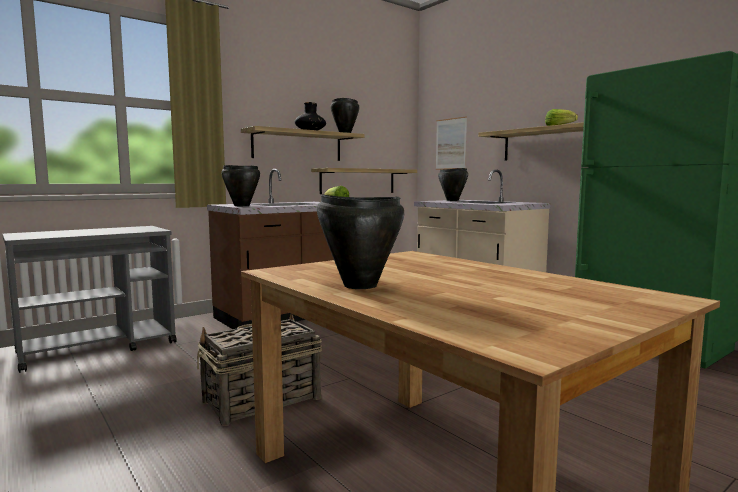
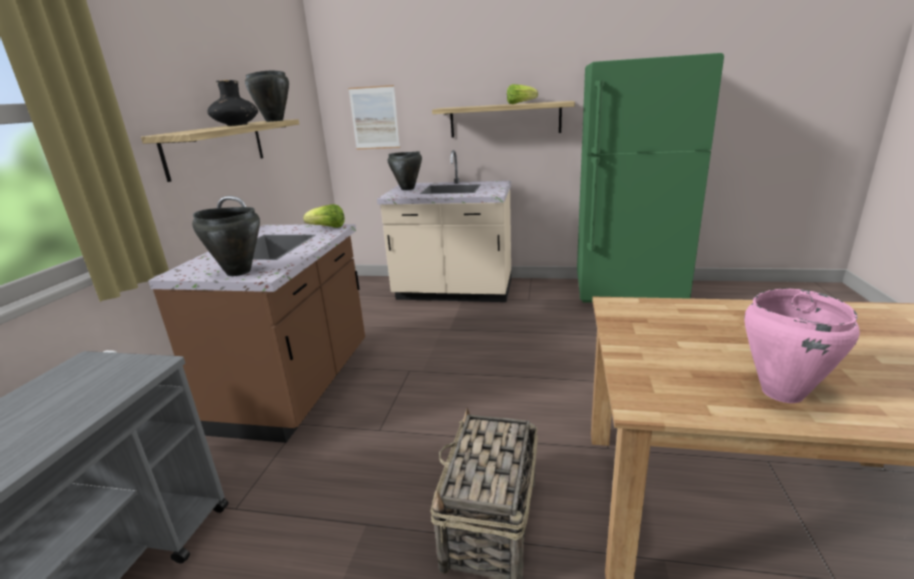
camera: 40 degrees left, 15 degrees up
shelf [311,168,417,194] -> none
black cooking pot [317,194,404,289] -> pink cooking pot [744,289,860,403]

